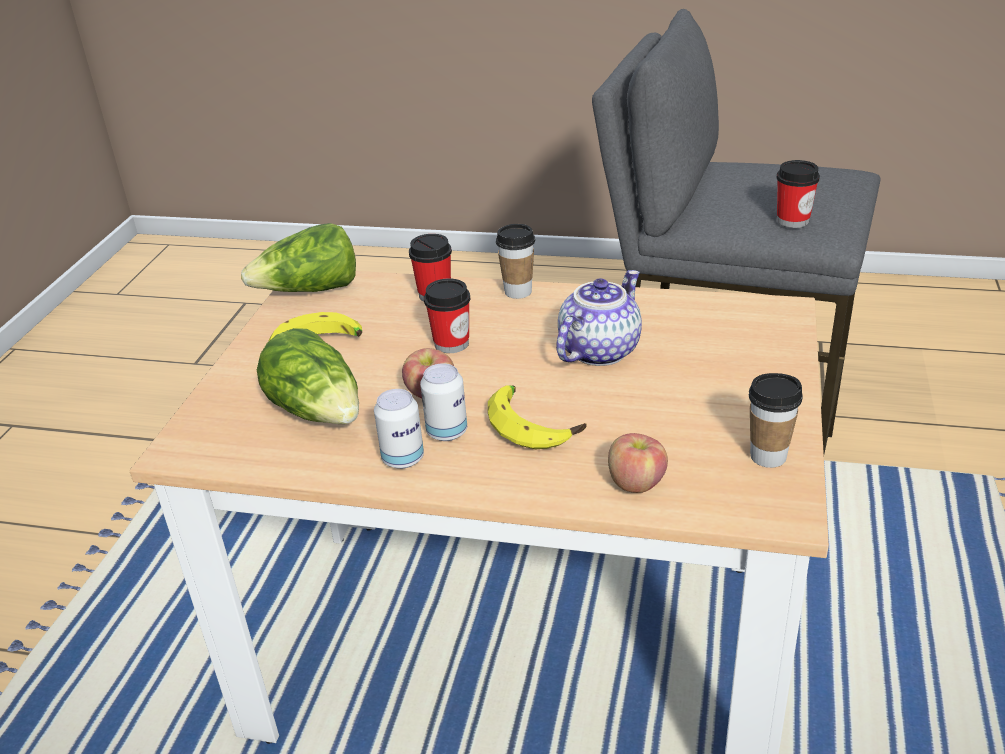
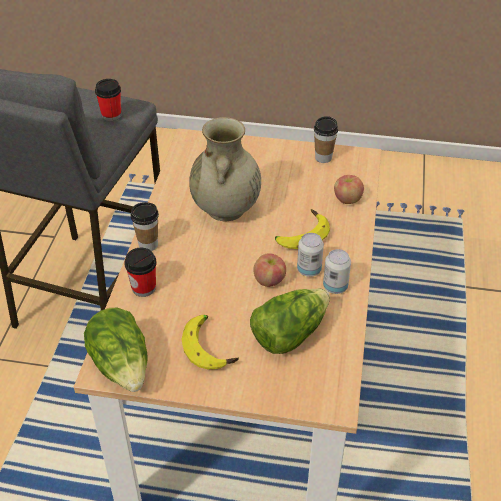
camera: 95 degrees left, 10 degrees up
cup [424,278,470,353] -> none
teapot [556,270,642,366] -> beige vase [189,117,261,221]

